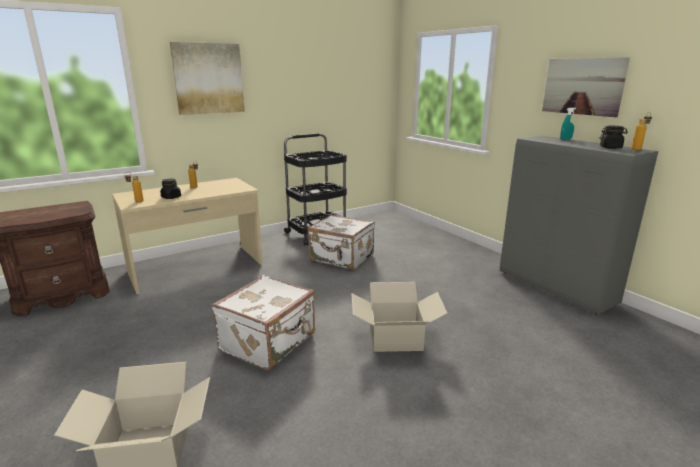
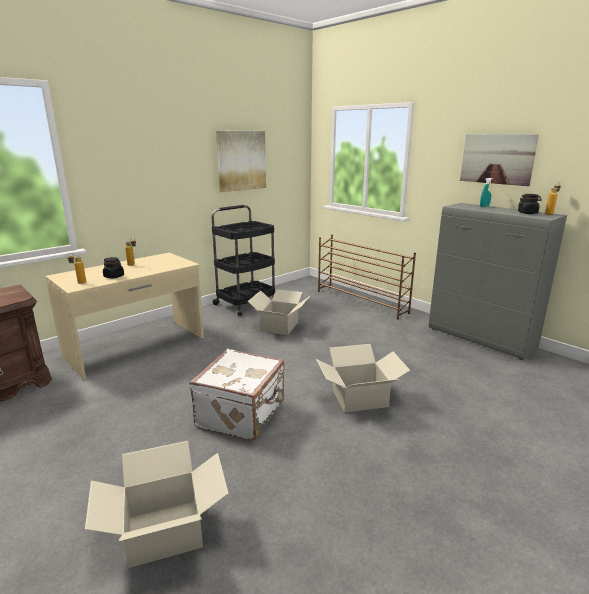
camera: 10 degrees left, 0 degrees up
picture [170,42,245,115] -> picture moved to [216,131,266,192]
white suitcase [307,214,375,270] -> cardboard box [247,289,310,335]
none -> brown shoe rack [318,235,416,319]

